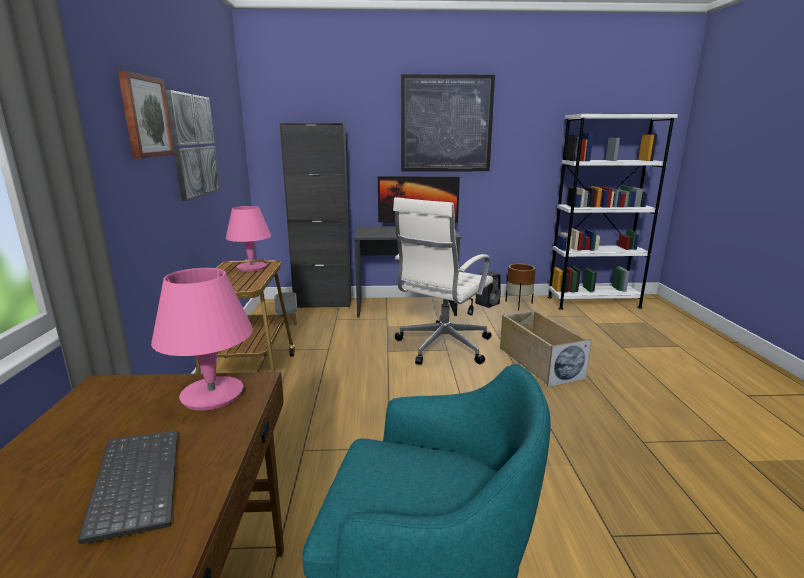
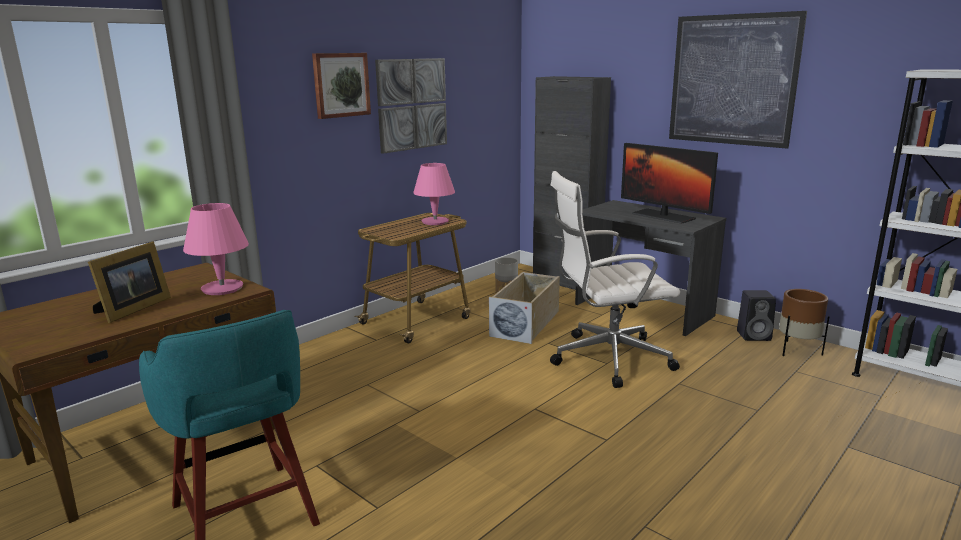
camera: 45 degrees right, 0 degrees up
keyboard [78,431,178,544] -> picture frame [88,241,171,323]
beige storage box [500,310,592,387] -> beige storage box moved to [489,272,560,344]

